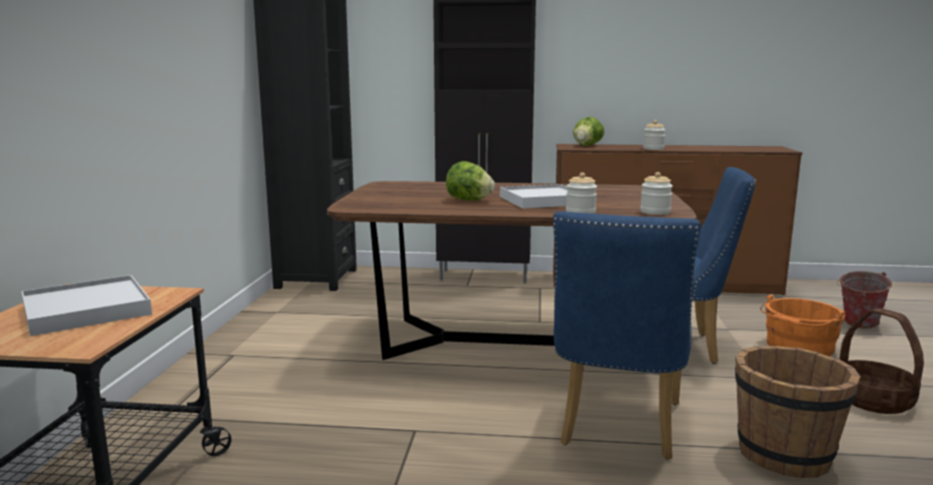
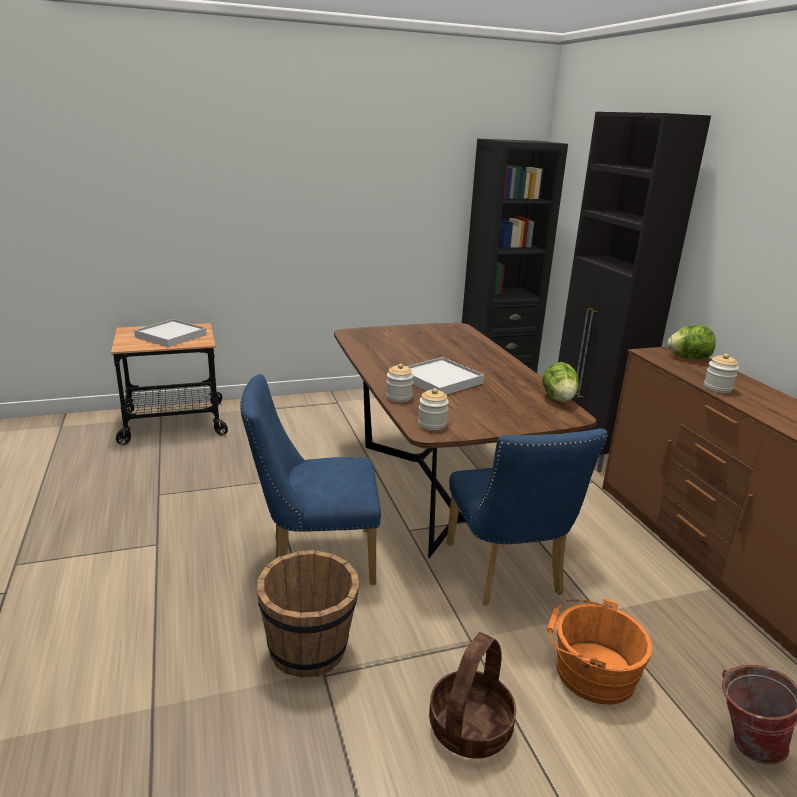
camera: 65 degrees right, 10 degrees up
lettuce [446,161,495,201] -> lettuce moved to [542,362,579,402]

